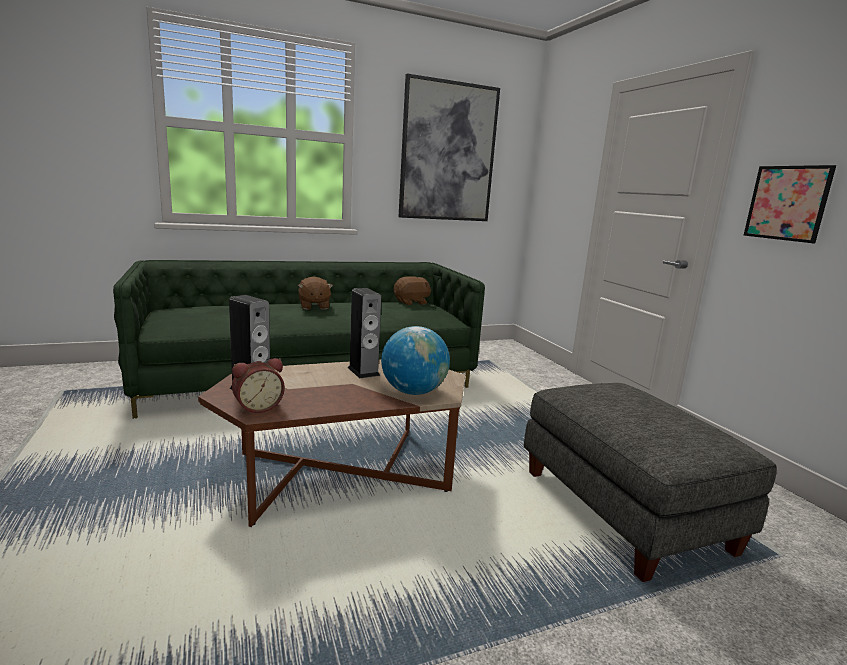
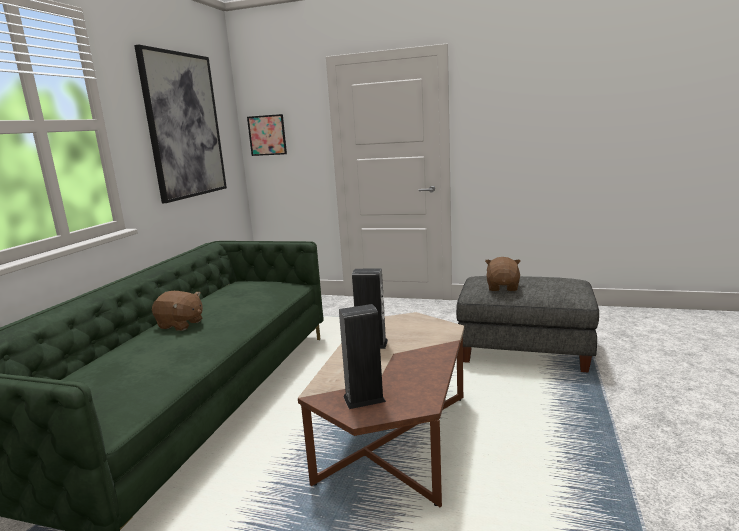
camera: 50 degrees left, 0 degrees up
alarm clock [232,358,285,413] -> none
globe [381,326,450,395] -> none
brown plush toy [394,276,431,305] -> brown plush toy moved to [485,257,521,291]
picture [743,165,836,243] -> picture moved to [247,114,287,156]

